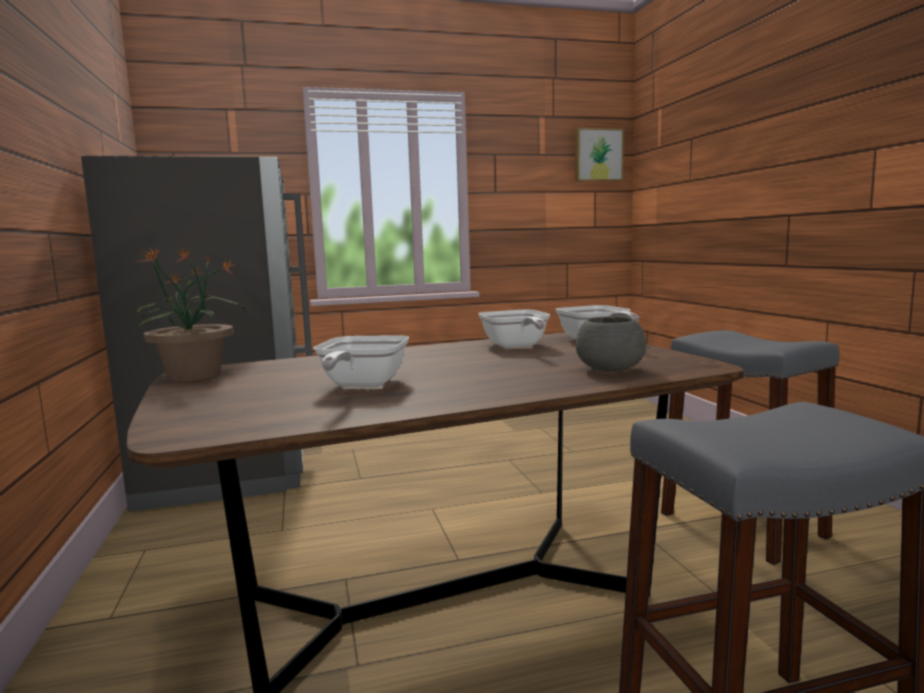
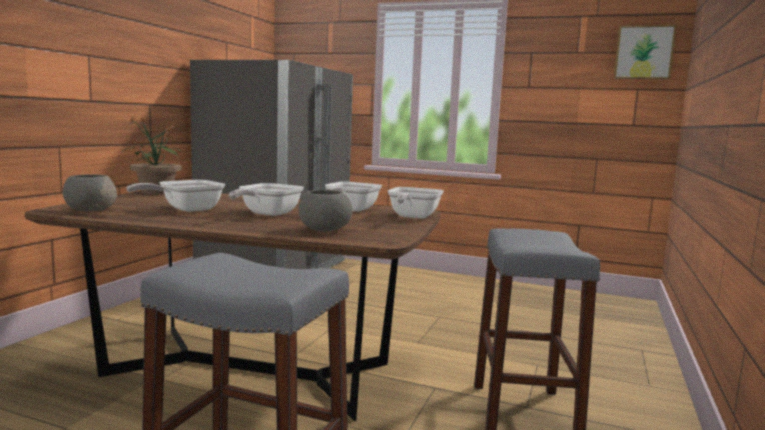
camera: 35 degrees right, 0 degrees up
none -> grey bowl [63,174,117,212]
none -> frying pan [229,183,304,216]

